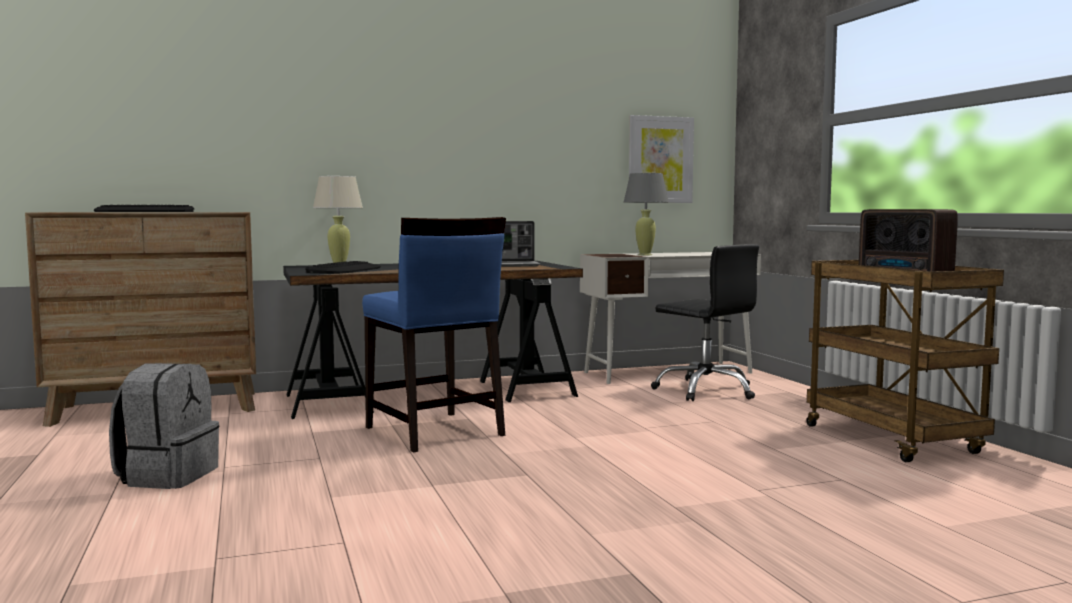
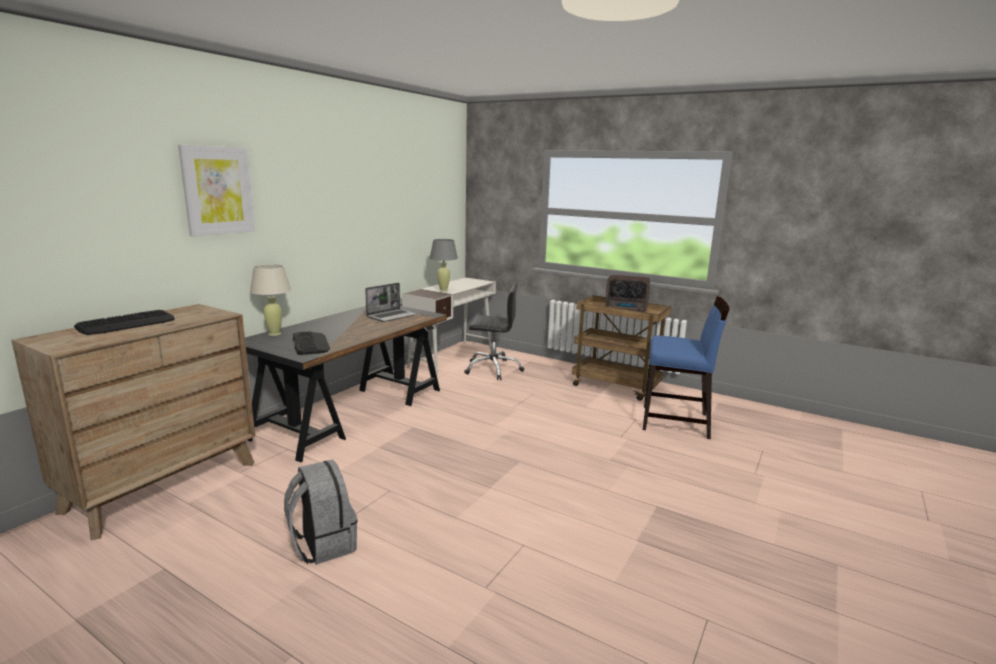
camera: 40 degrees left, 10 degrees up
blue chair [362,217,506,452] -> blue chair moved to [643,296,729,439]
picture [629,115,694,203] -> picture moved to [178,145,255,237]

